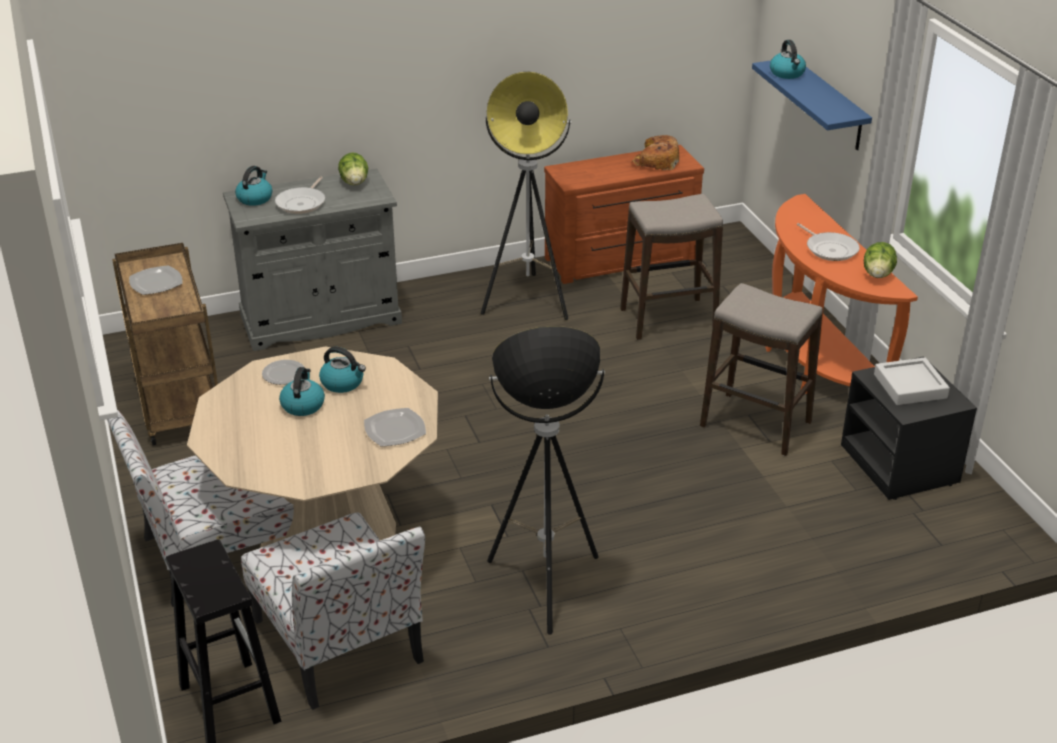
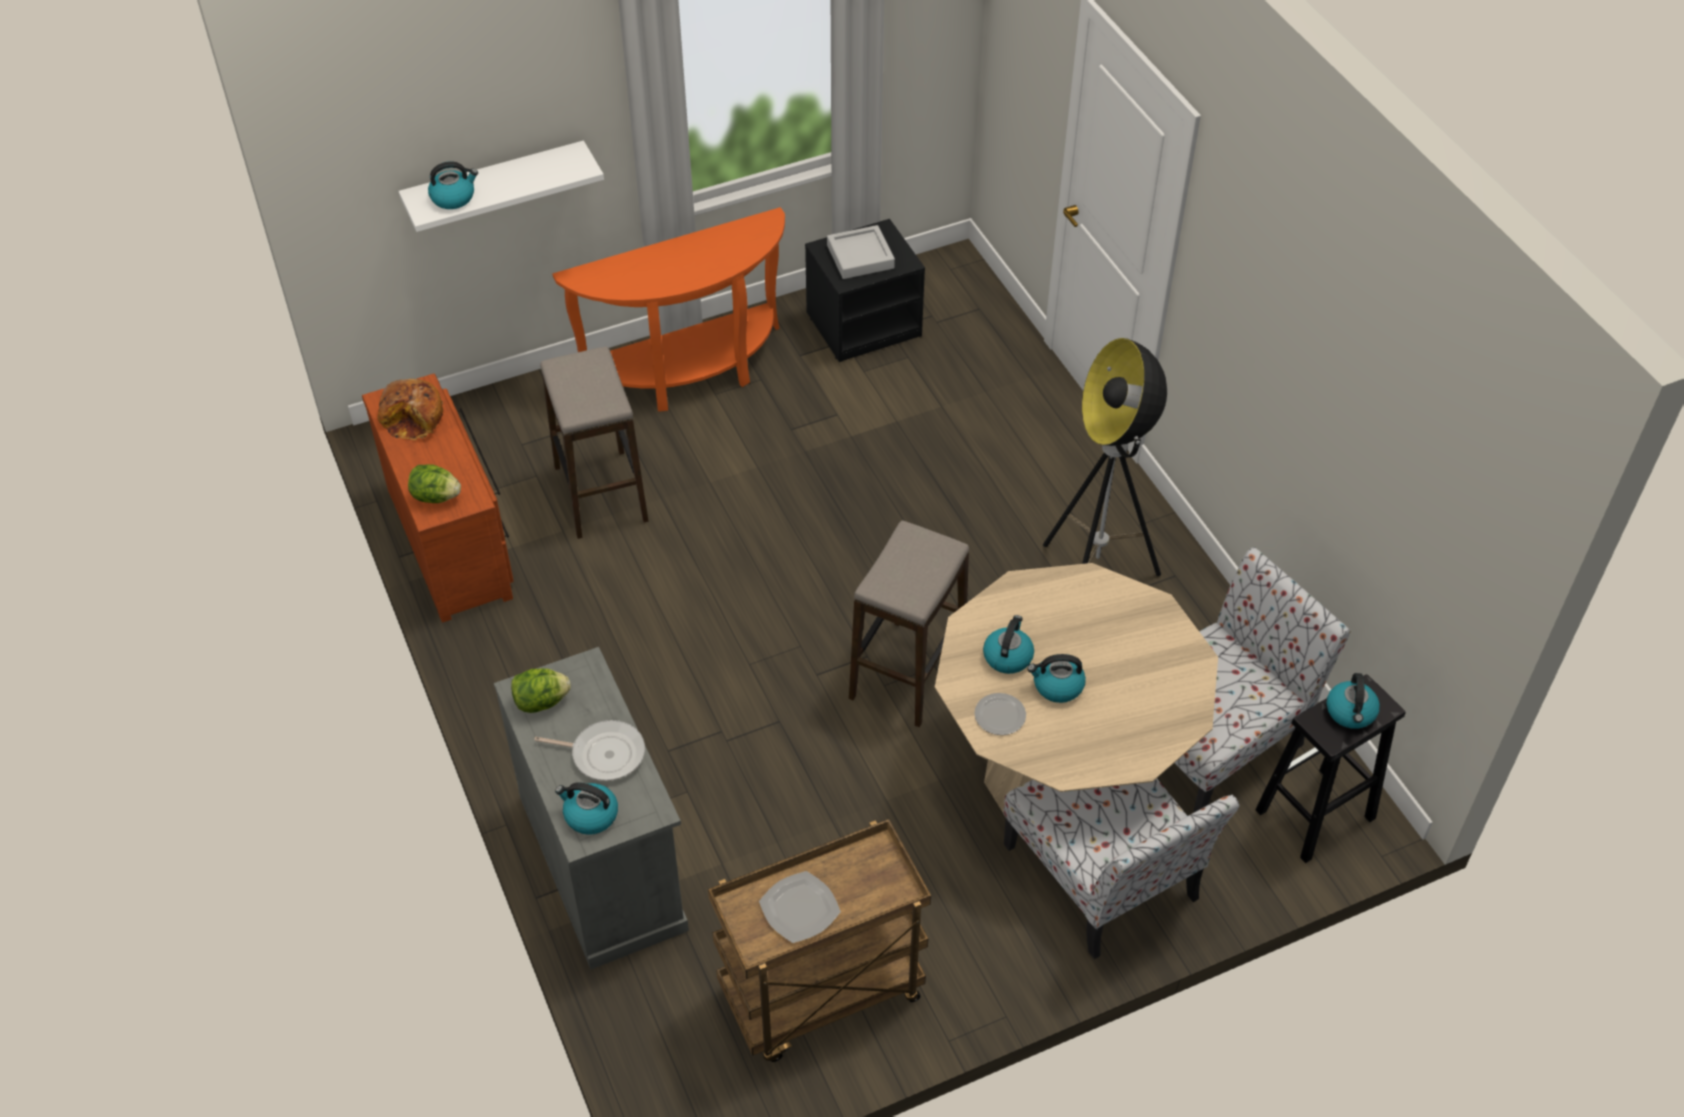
camera: 95 degrees left, 15 degrees up
plate [364,408,426,447] -> none
floor lamp [481,72,571,320] -> none
stool [700,283,823,456] -> stool moved to [849,520,969,727]
blue shelf [752,60,872,150] -> white shelf [398,140,604,232]
frying pan [797,223,860,261] -> none
lettuce [864,242,897,278] -> lettuce moved to [408,464,461,503]
none -> kettle [1327,673,1380,729]

